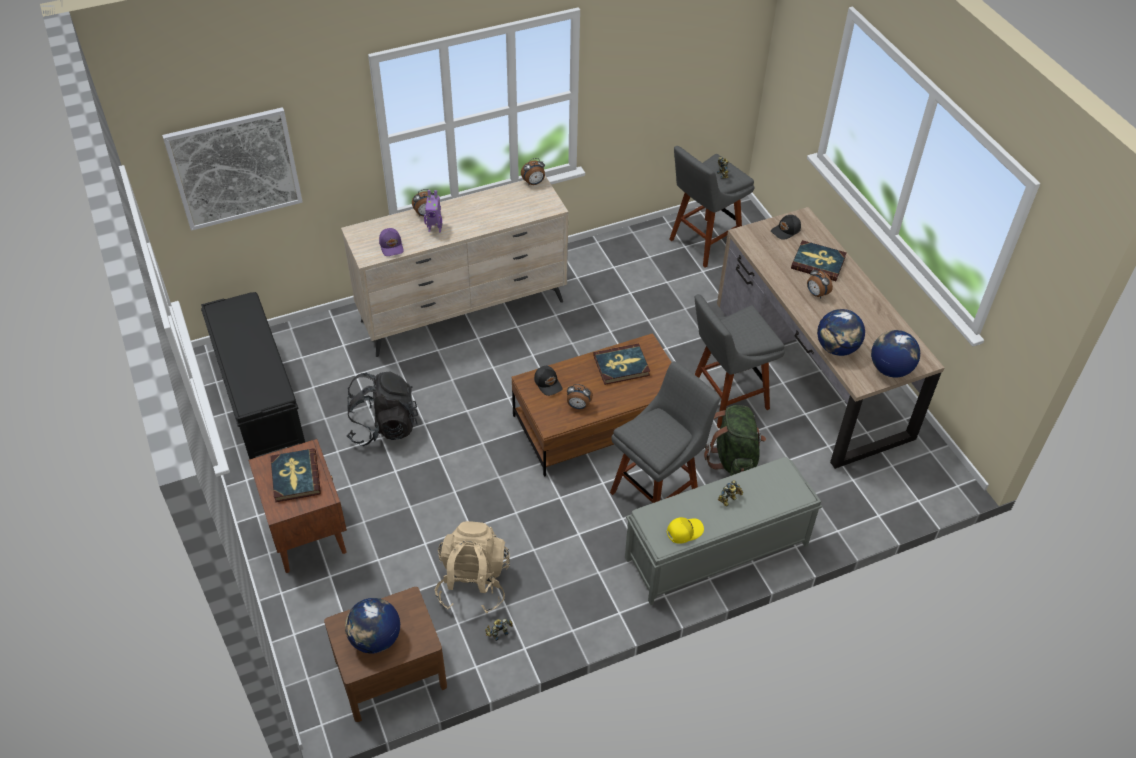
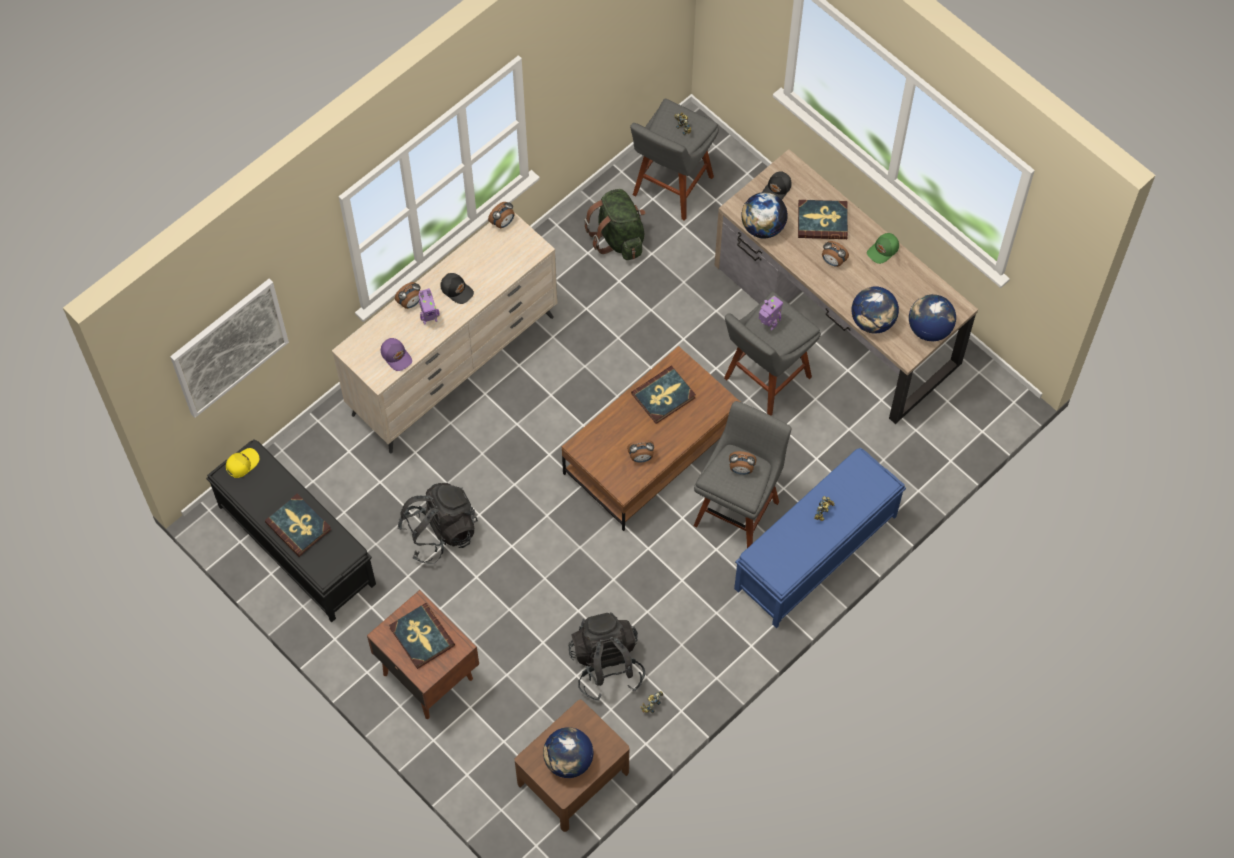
camera: 20 degrees left, 15 degrees up
beige backpack [435,521,510,613] -> black backpack [568,612,645,701]
black cap [534,366,562,396] -> black cap moved to [440,273,474,304]
grey bench [625,457,822,605] -> blue bench [734,447,906,628]
yellow cap [667,517,704,544] -> yellow cap moved to [226,448,259,478]
green backpack [704,405,766,476] -> green backpack moved to [584,189,645,260]
none -> book [265,494,331,557]
none -> alarm clock [729,451,757,475]
none -> globe [741,192,788,239]
none -> toy robot [759,296,783,331]
none -> green cap [867,233,899,264]

